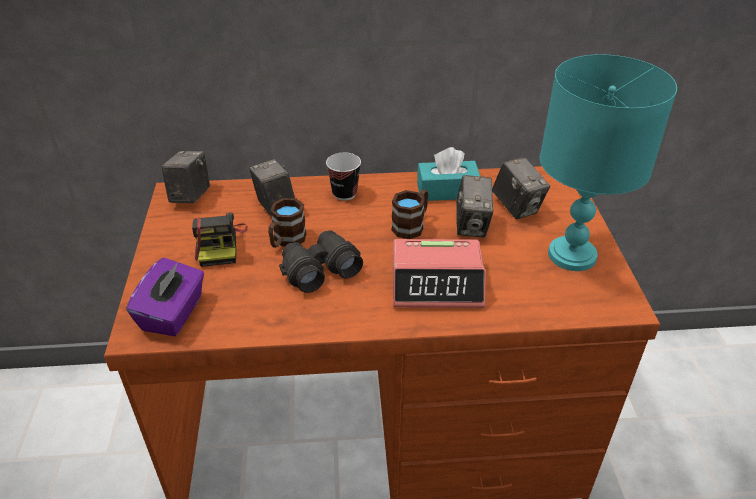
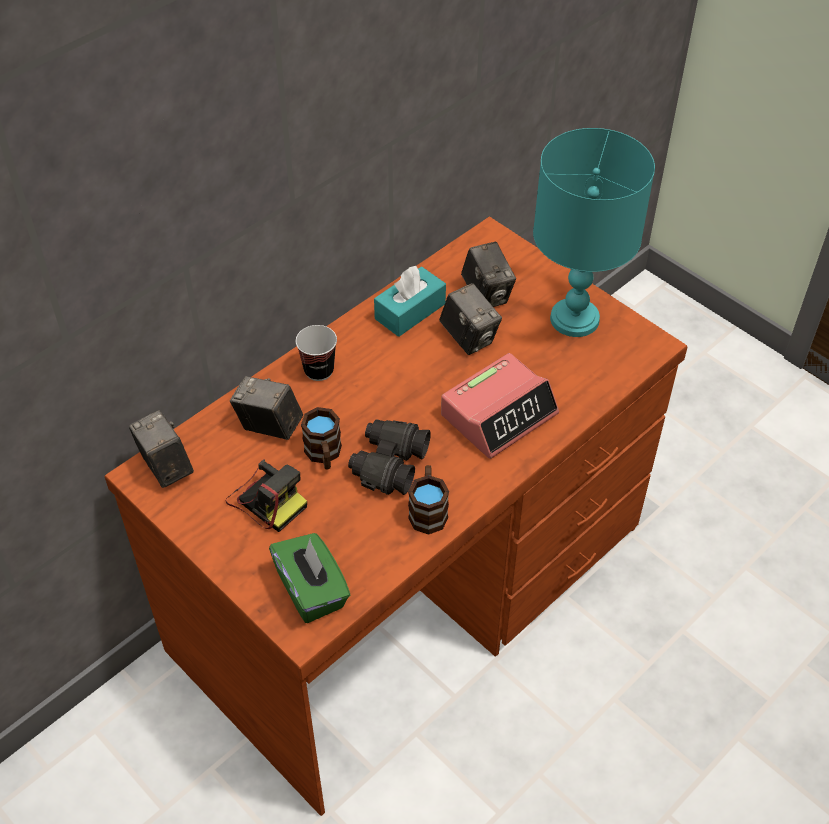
camera: 40 degrees left, 10 degrees up
purple tissue box [126,258,204,336] -> green tissue box [269,533,350,623]
brown mug [391,190,428,239] -> brown mug moved to [408,465,449,535]
camera [492,157,550,219] -> camera turned 45 degrees clockwise [461,242,516,307]

